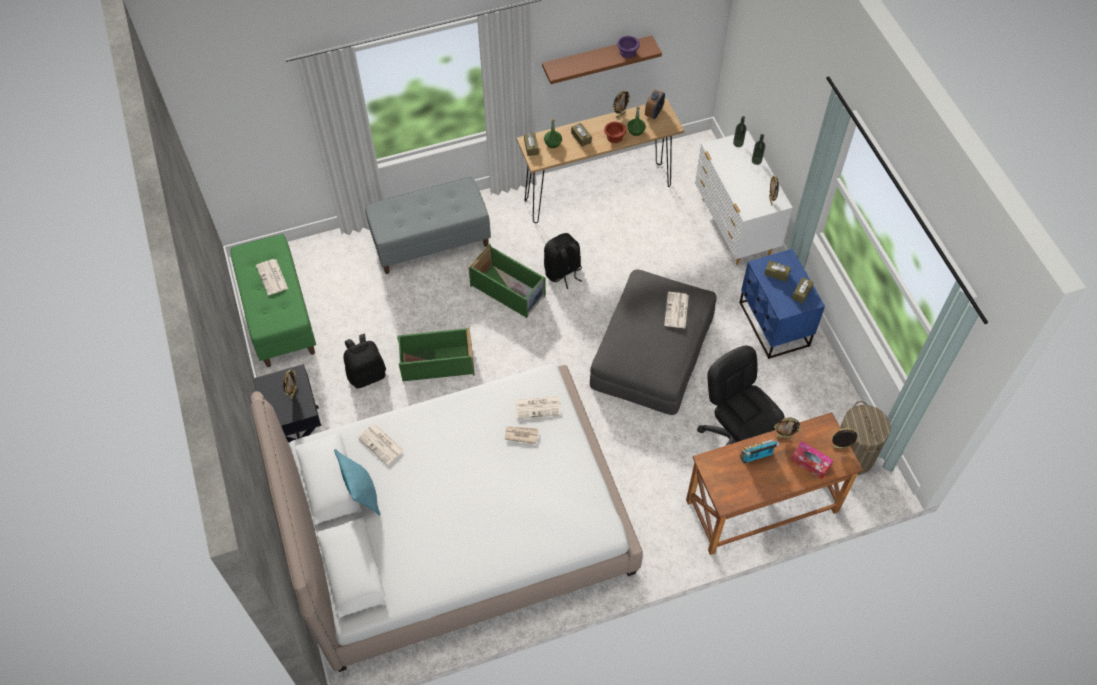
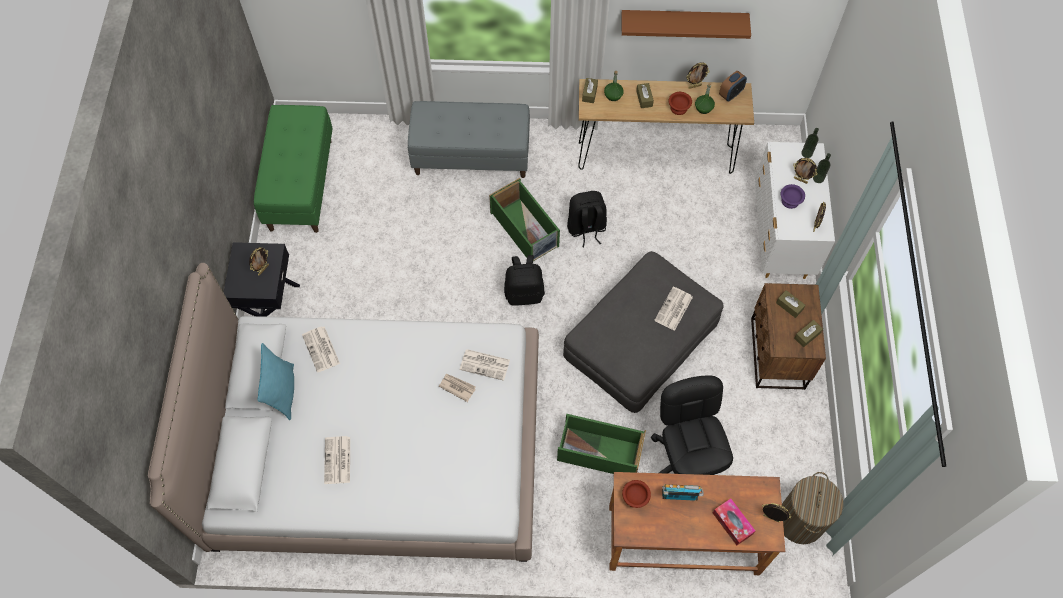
camera: 20 degrees right, 5 degrees up
newspaper [256,259,288,295] -> newspaper moved to [324,436,350,484]
black backpack [344,334,386,389] -> black backpack moved to [504,255,545,306]
green storage box [397,326,475,381] -> green storage box moved to [557,414,646,474]
purple bowl [617,36,640,58] -> purple bowl moved to [781,184,805,209]
blue nightstand [739,249,825,359] -> brown nightstand [751,283,826,390]
picture frame [774,418,802,439] -> picture frame moved to [793,158,818,184]
none -> brown bowl [622,480,651,508]

